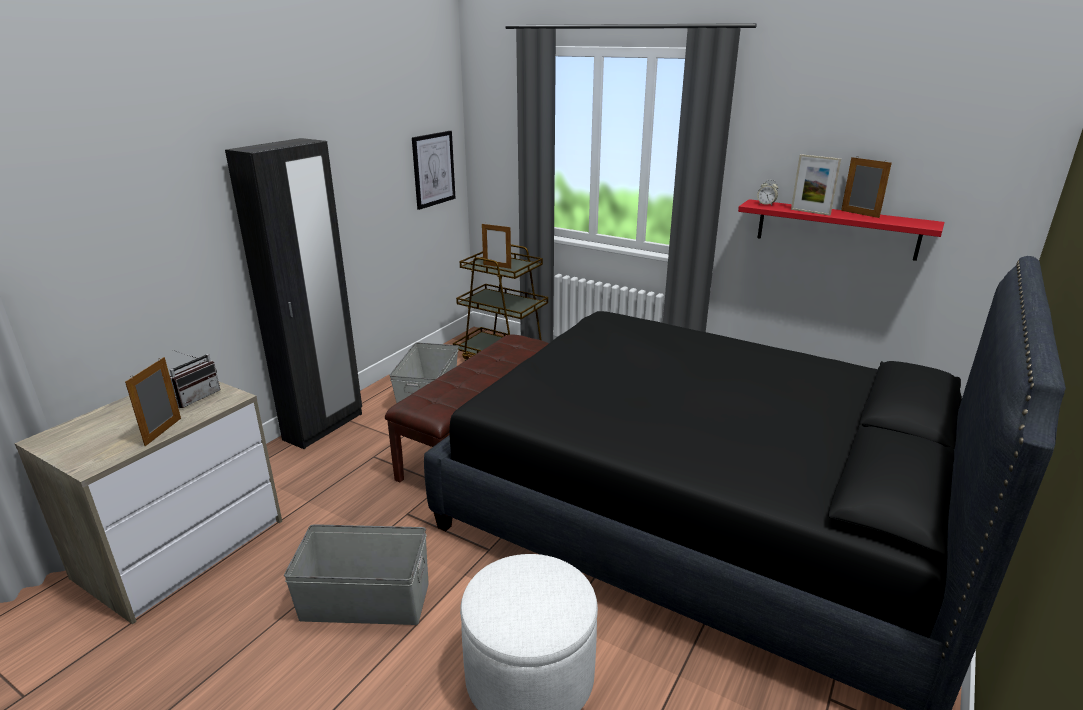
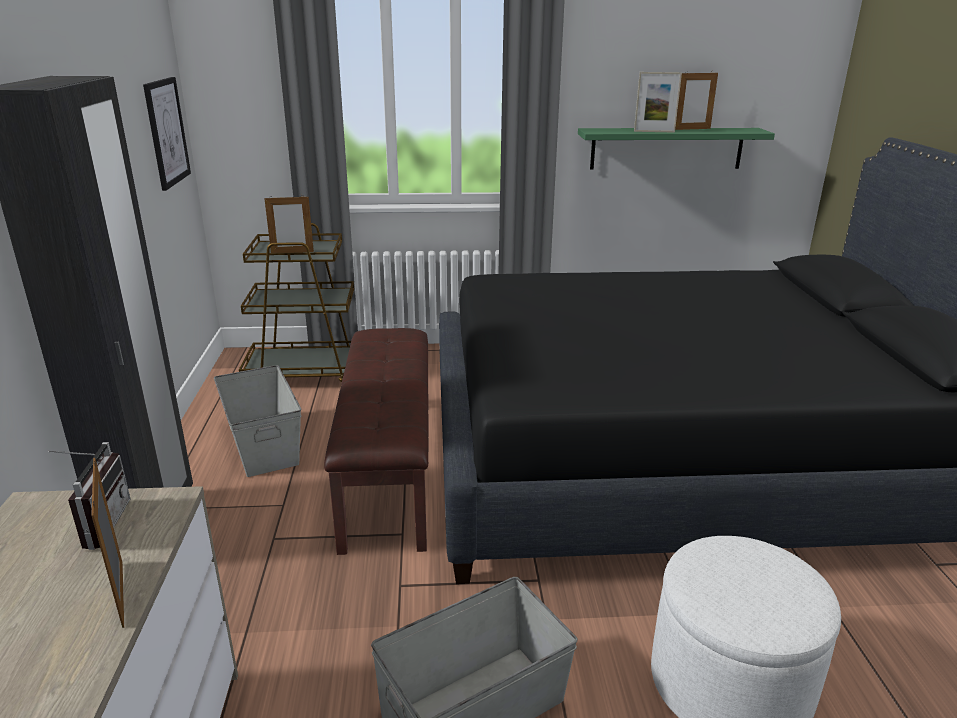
camera: 35 degrees left, 0 degrees up
red shelf [738,199,945,261] -> green shelf [578,128,775,169]
alarm clock [757,180,778,205] -> none
picture frame [841,157,892,218] -> picture frame turned 150 degrees clockwise [675,71,718,130]

